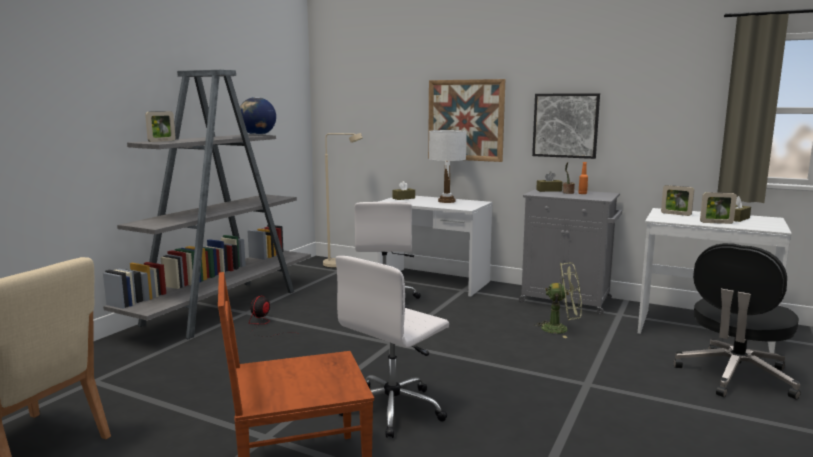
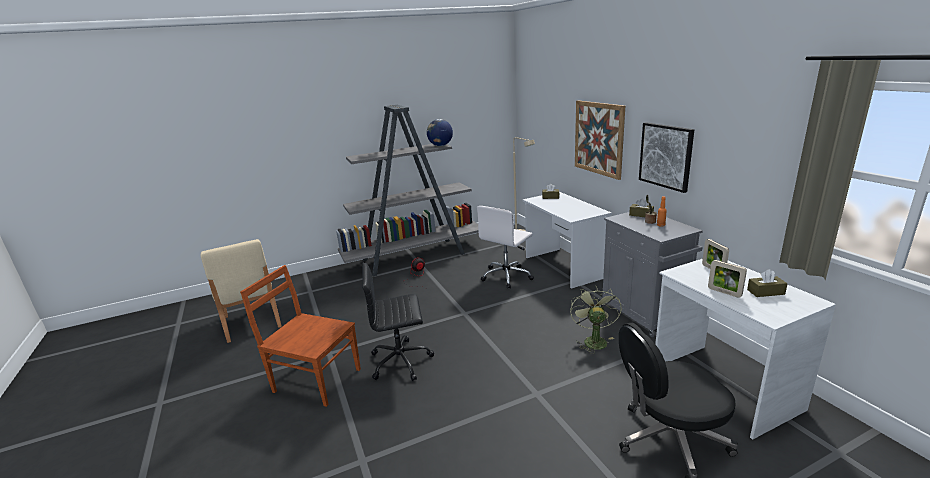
camera: 40 degrees right, 10 degrees up
picture frame [145,111,175,142] -> none
white office chair [335,256,449,438] -> black office chair [362,263,434,381]
white table lamp [429,130,467,203] -> none
green fan [533,262,582,338] -> green fan turned 135 degrees counterclockwise [570,285,622,354]

